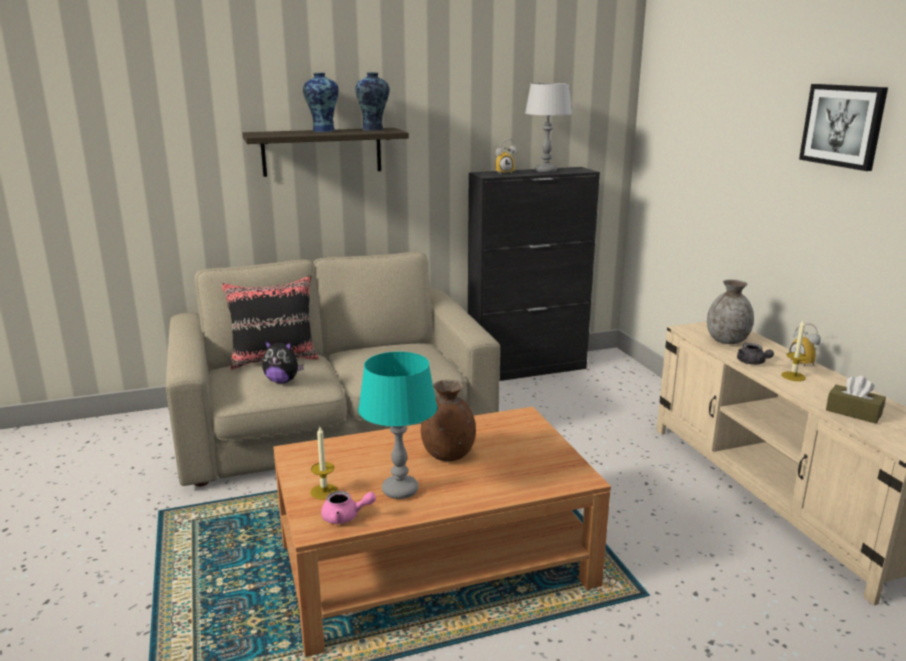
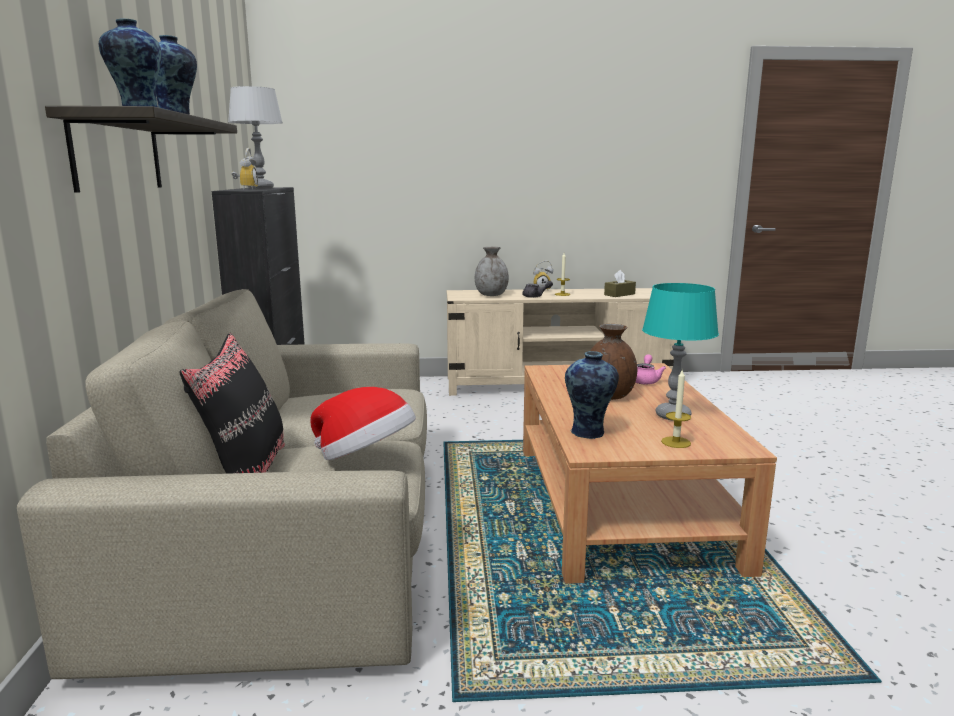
camera: 75 degrees left, 5 degrees down
plush toy [262,340,304,384] -> hat [310,387,416,460]
pink teapot [321,491,376,524] -> pink teapot moved to [635,354,666,385]
picture [799,84,888,171] -> none
none -> vase [565,351,619,439]

